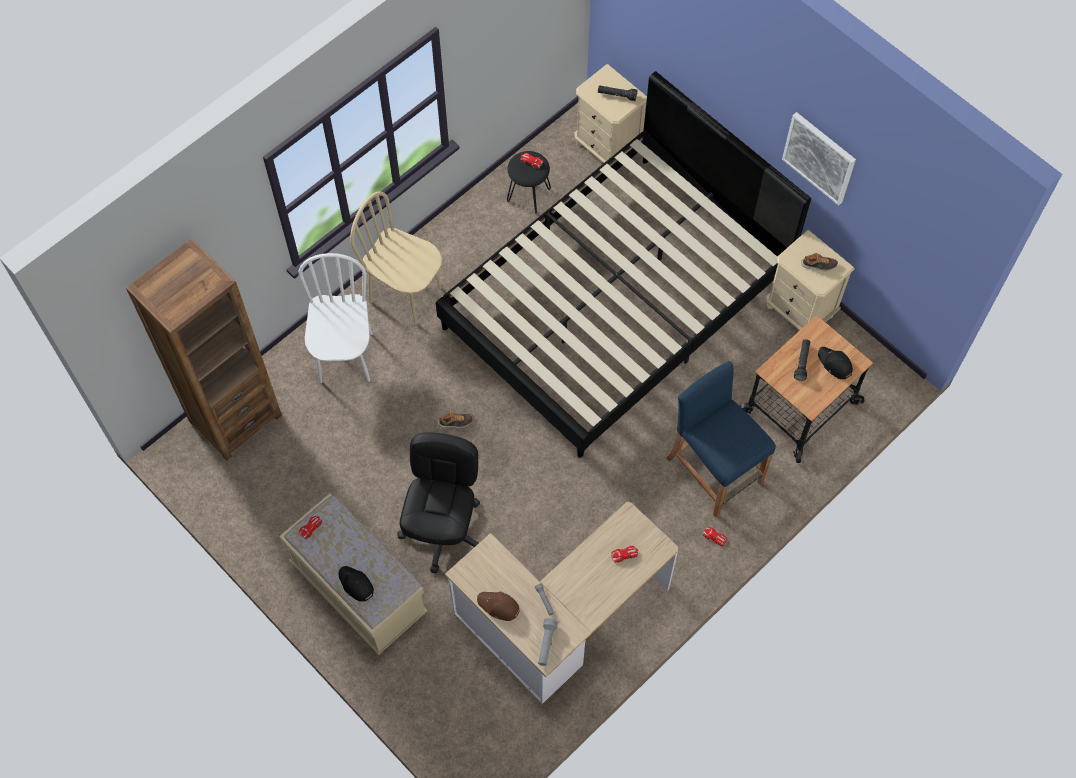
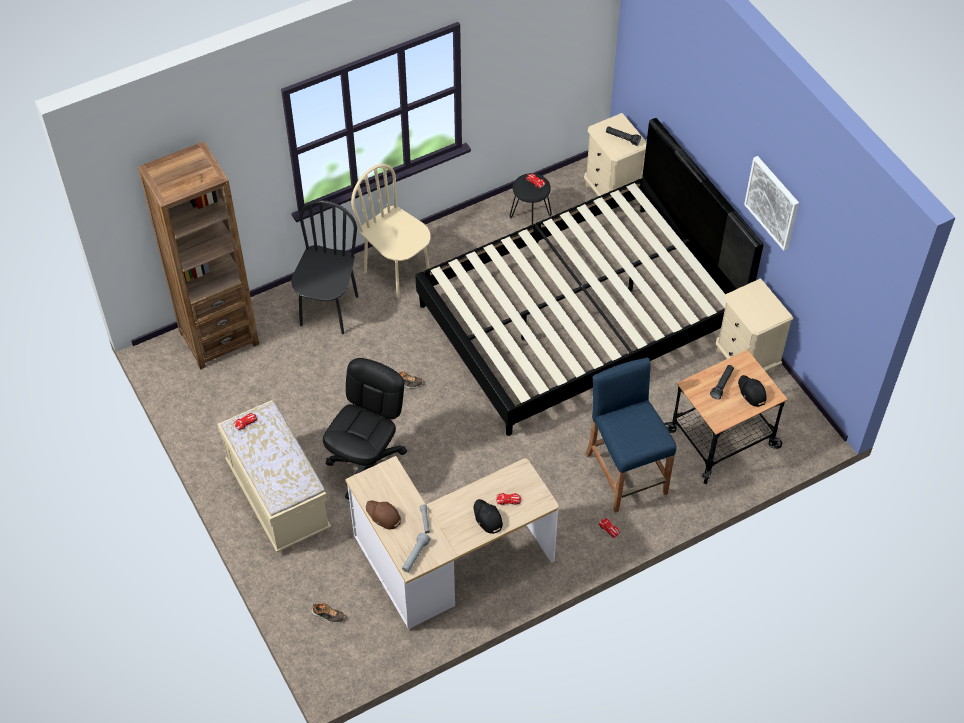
camera: 15 degrees right, 10 degrees down
white chair [299,253,373,383] -> black chair [291,200,358,334]
black cap [339,566,374,602] -> black cap moved to [473,499,503,534]
shoe [801,253,838,271] -> shoe moved to [312,603,346,623]

